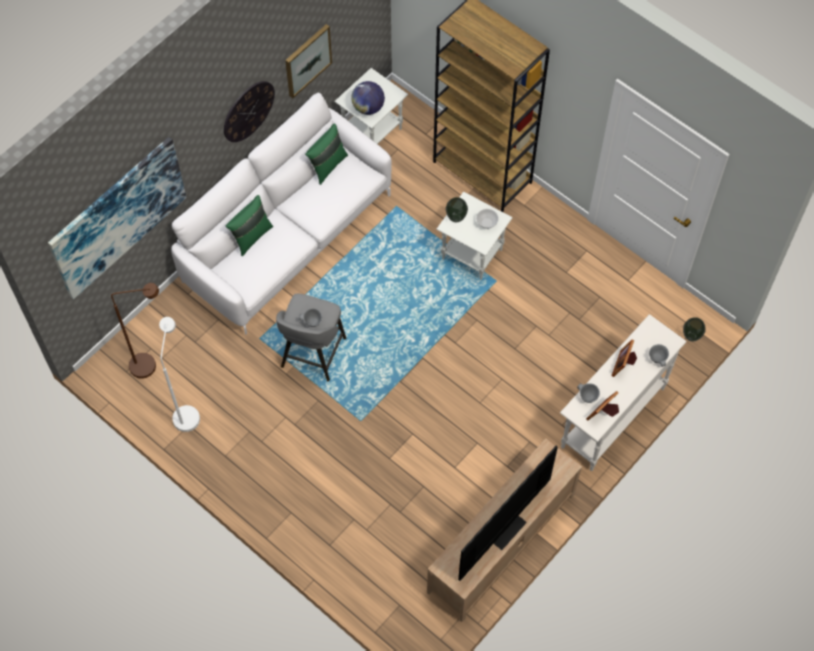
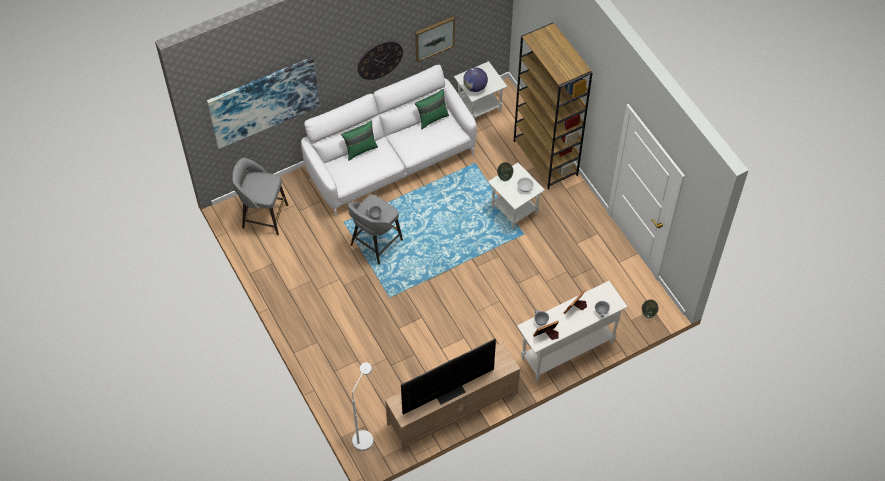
camera: 20 degrees right, 5 degrees down
brown floor lamp [111,283,159,379] -> grey stool [232,158,288,235]
white floor lamp [159,317,200,432] -> white floor lamp moved to [352,362,374,451]

